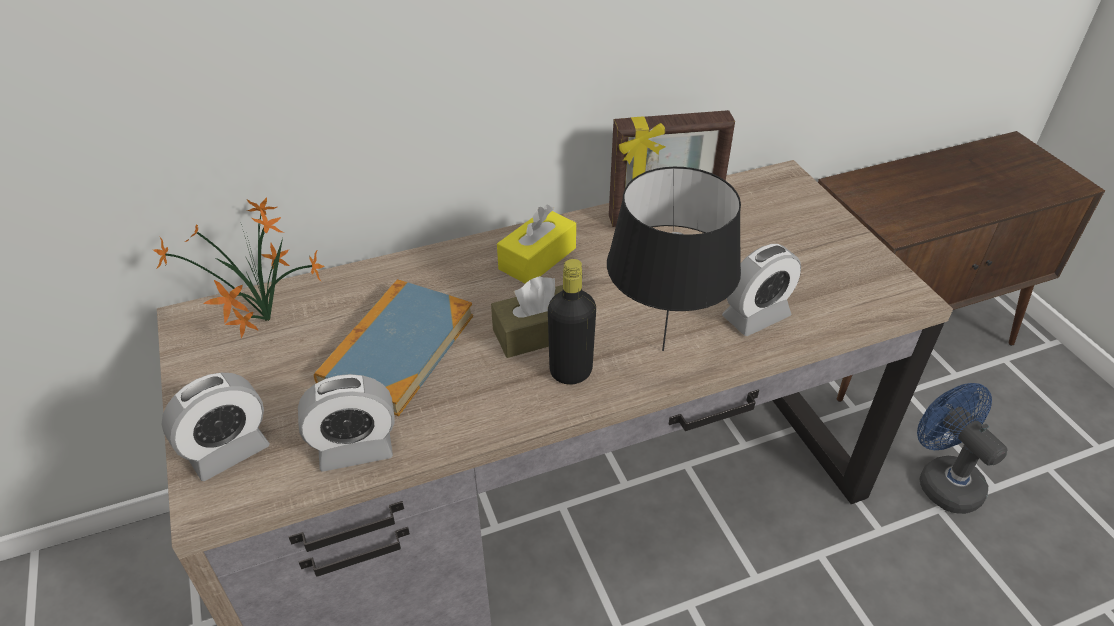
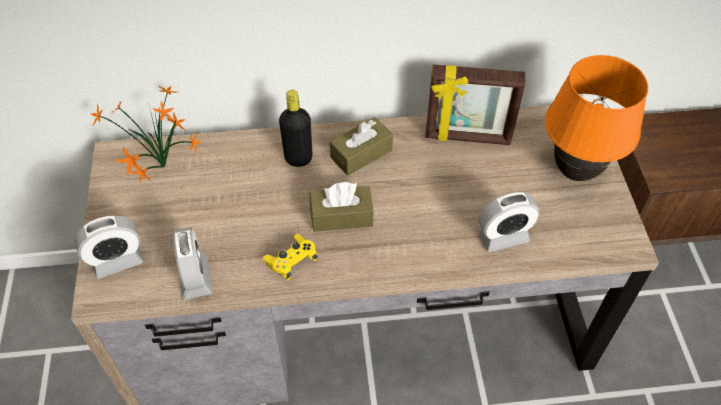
camera: 15 degrees right, 10 degrees up
alarm clock [298,374,394,472] -> alarm clock turned 105 degrees counterclockwise [173,227,213,300]
book [314,279,473,416] -> none
yellow tissue box [497,204,576,284] -> brown tissue box [330,117,393,176]
black bottle [548,259,596,384] -> black bottle moved to [279,90,313,167]
black table lamp [607,167,741,351] -> none
blue fan [917,383,1008,514] -> none
none -> yellow game controller [263,234,318,280]
none -> orange table lamp [545,55,648,181]

